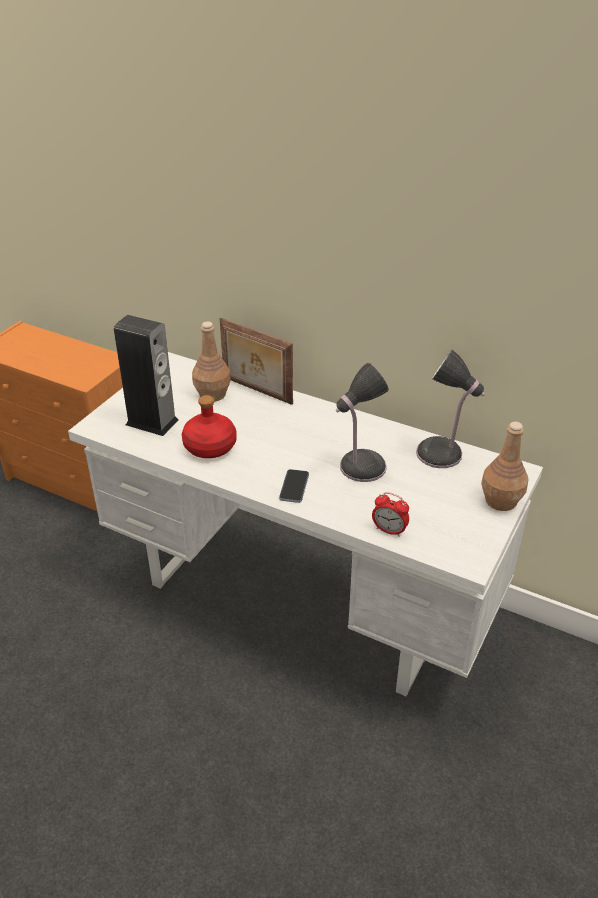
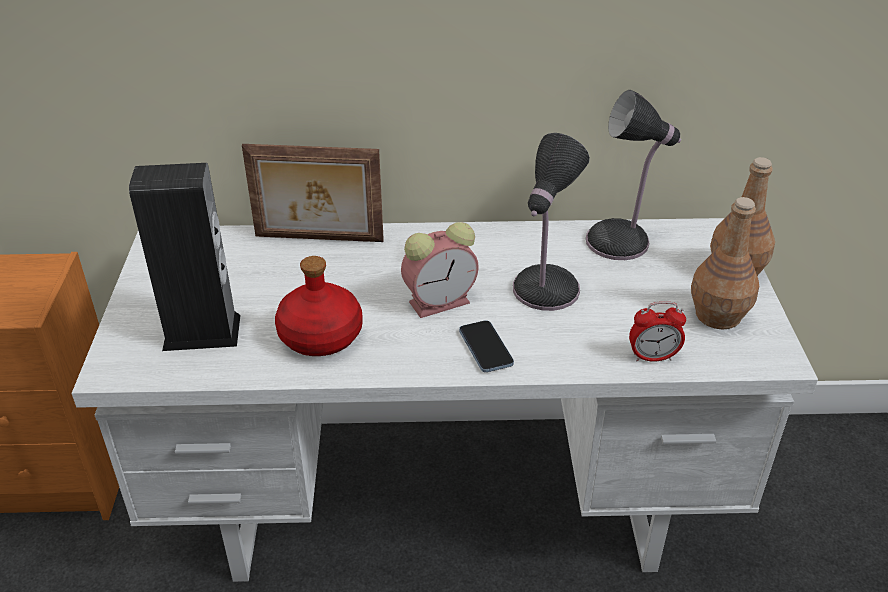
camera: 30 degrees left, 0 degrees up
brown bottle [192,322,231,402] -> brown bottle moved to [691,197,759,330]
none -> alarm clock [401,222,479,318]

